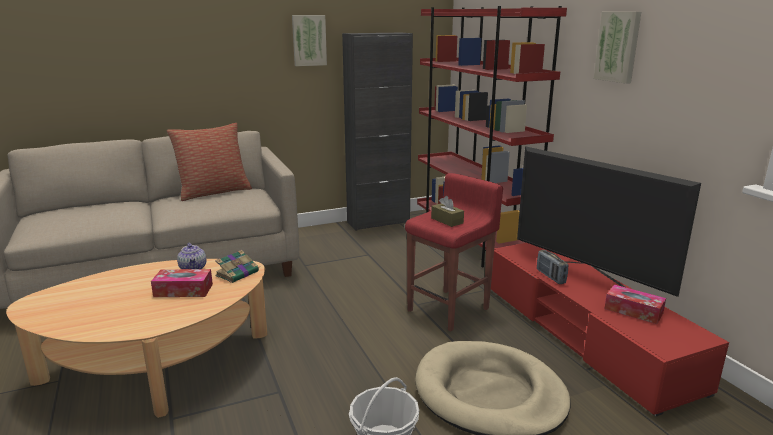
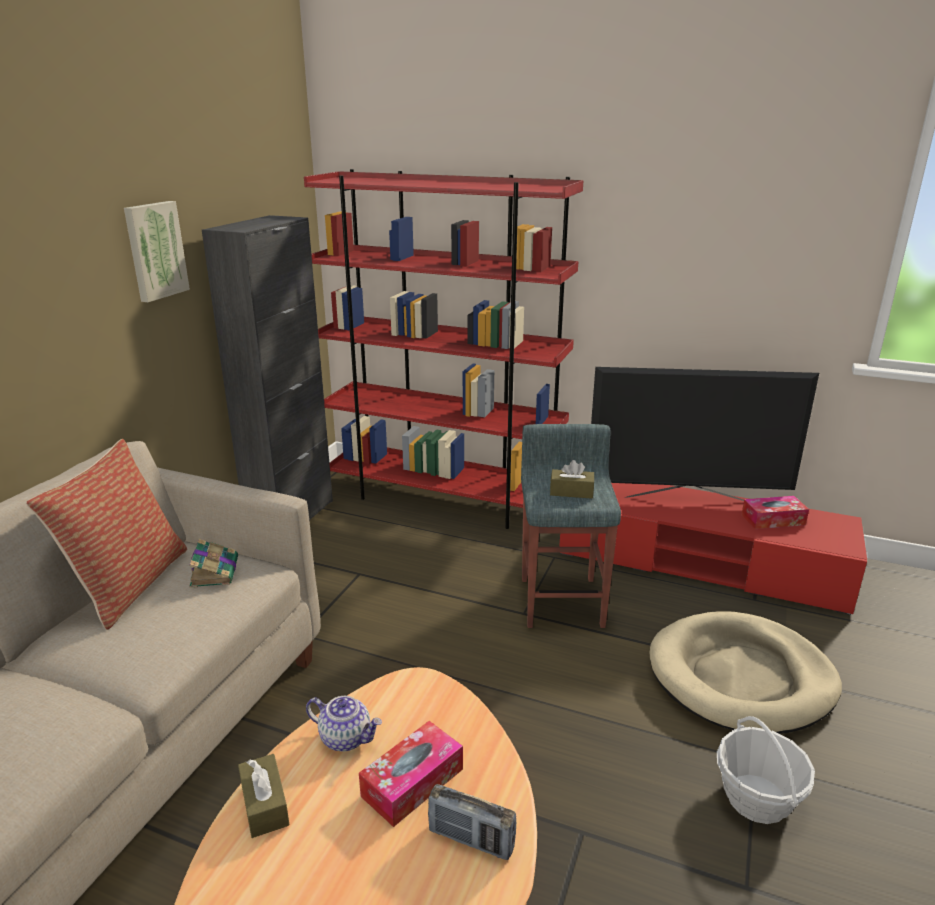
camera: 45 degrees left, 5 degrees up
book [215,250,259,283] -> book moved to [189,539,238,588]
red stool [405,173,503,331] -> grey stool [521,424,621,628]
radio [537,250,568,284] -> radio moved to [428,784,516,860]
picture [594,12,641,84] -> none
none -> brown tissue box [238,754,289,838]

